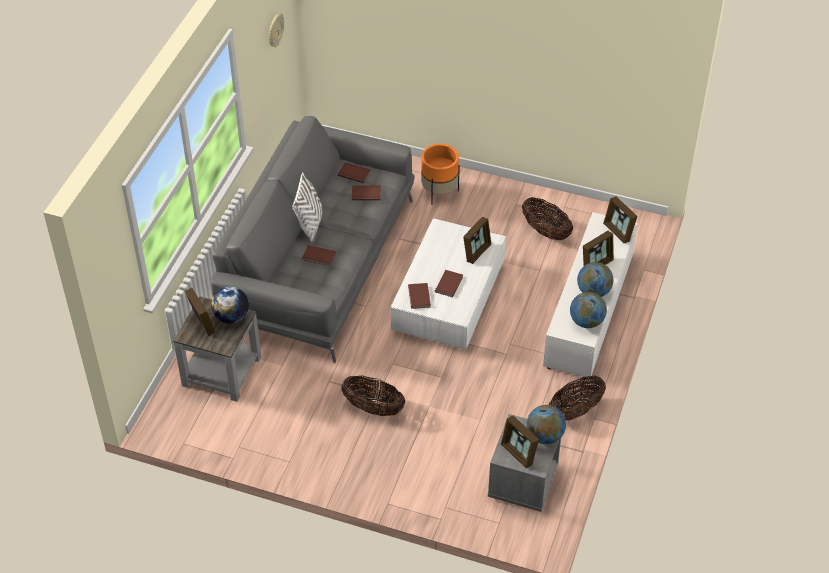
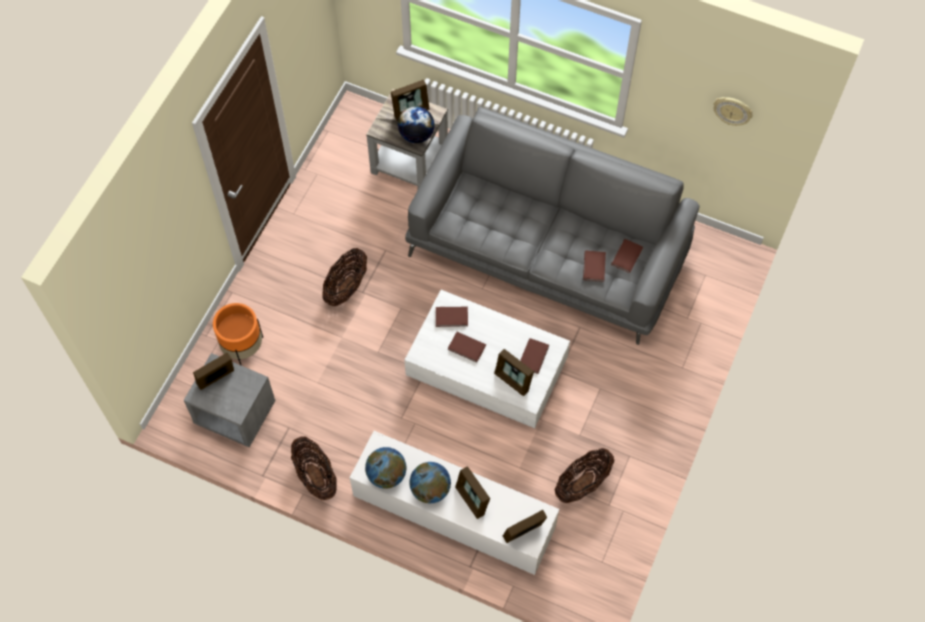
camera: 95 degrees right, 15 degrees up
white pillow [292,172,322,243] -> none
brown book [302,245,336,266] -> brown book moved to [520,338,549,374]
orange planter [421,144,460,205] -> orange planter moved to [213,303,263,366]
globe [527,405,566,444] -> none

